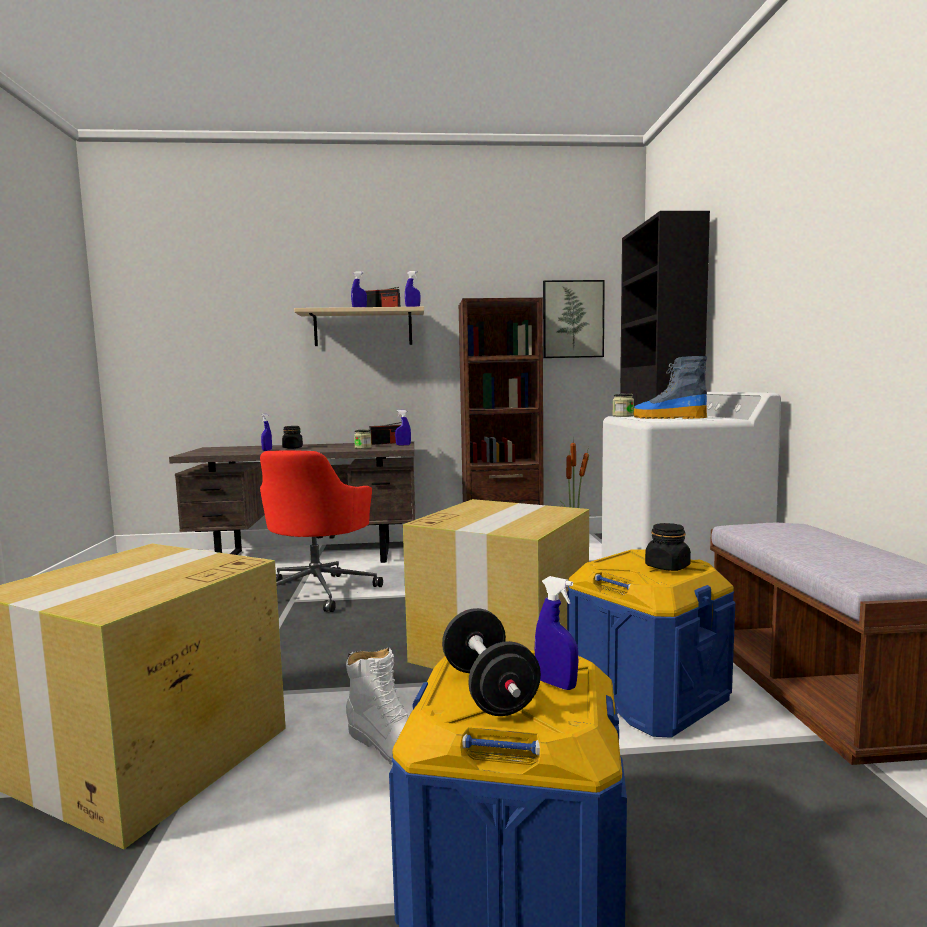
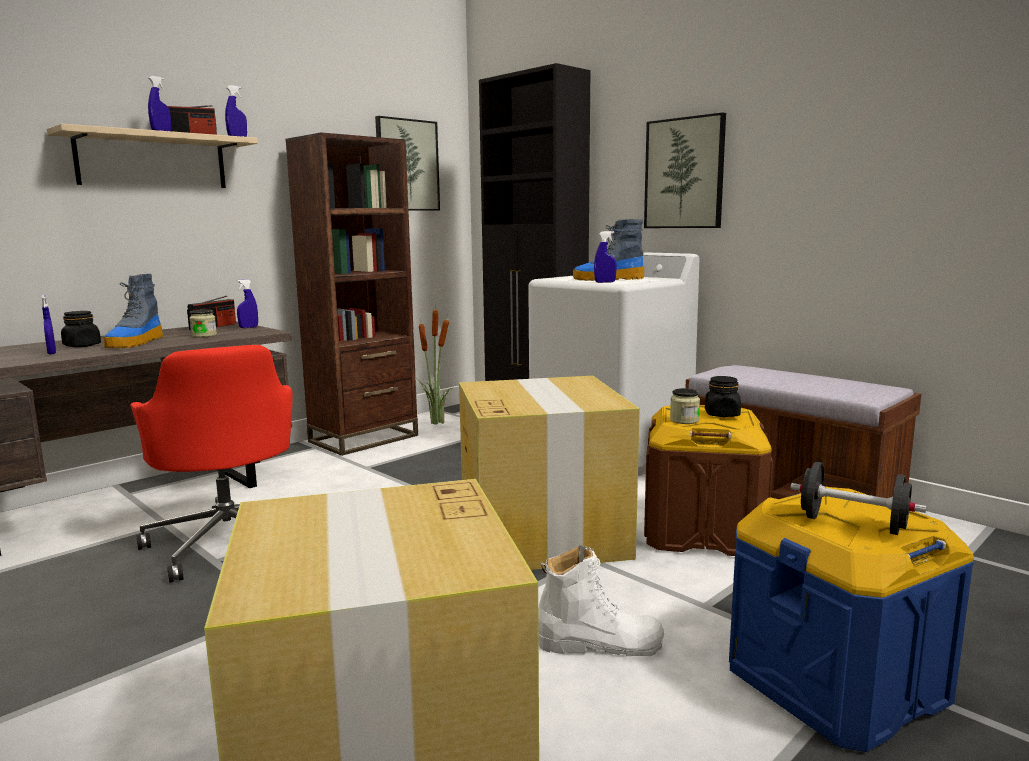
camera: 40 degrees left, 5 degrees up
blue spray bottle [535,576,578,690] -> blue spray bottle moved to [594,231,617,283]
blue storage box [567,549,735,738] -> brown storage box [644,405,773,556]
jar [612,394,634,417] -> jar moved to [670,388,700,424]
none -> boot [104,274,163,348]
none -> picture [644,112,726,228]

